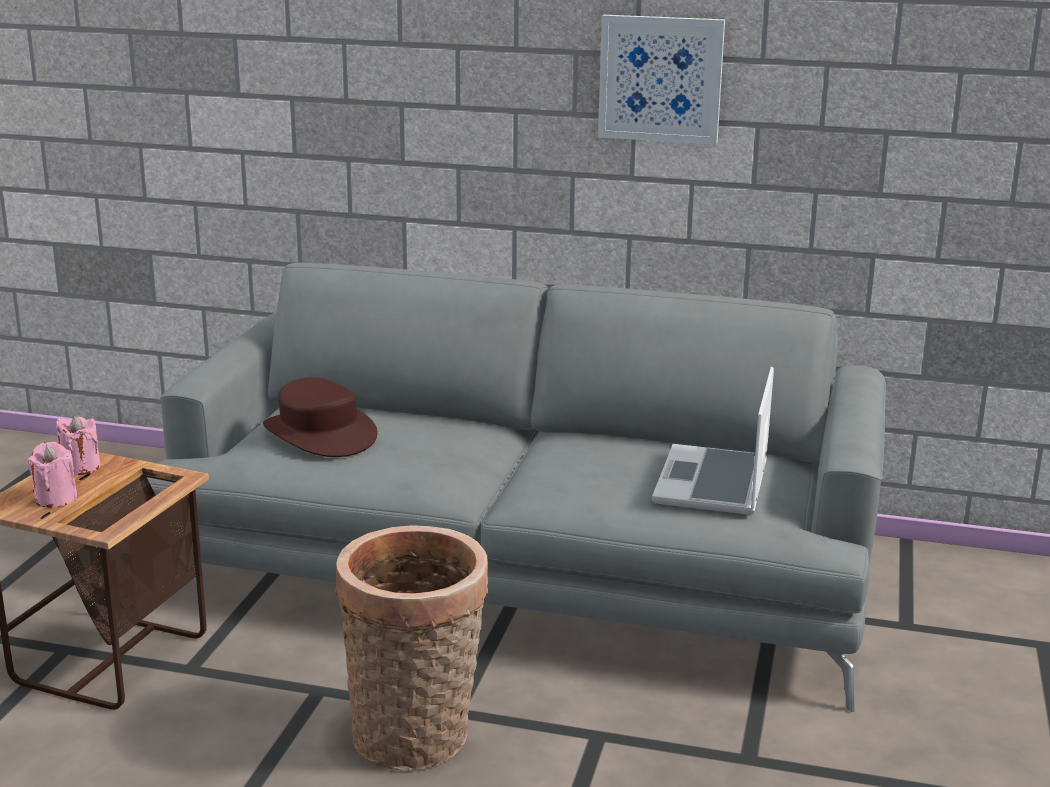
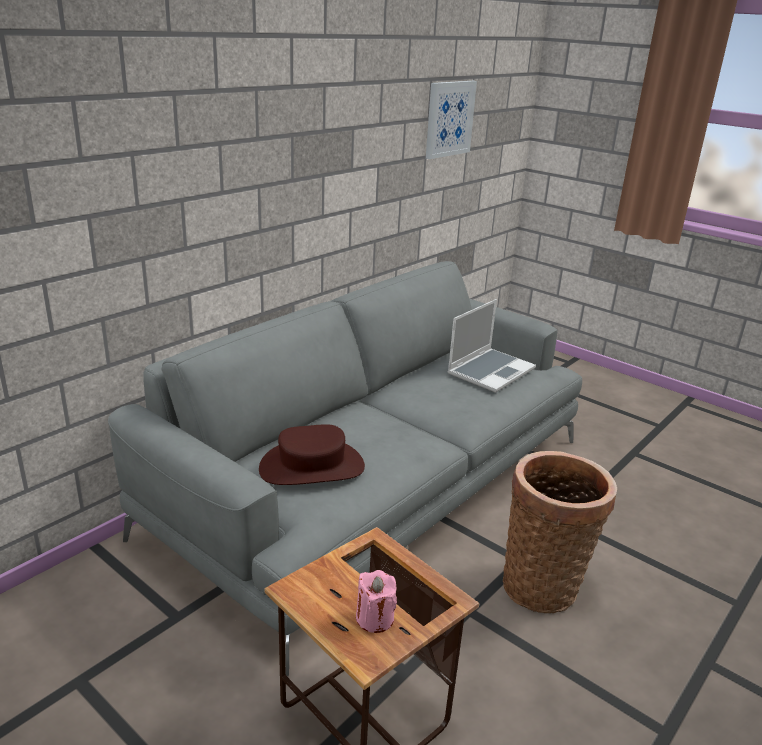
camera: 65 degrees left, 5 degrees up
pink candle [56,416,100,475] -> none
picture [598,15,725,145] -> picture moved to [426,81,477,159]
laptop [652,367,774,515] -> laptop turned 90 degrees counterclockwise [447,299,536,393]

